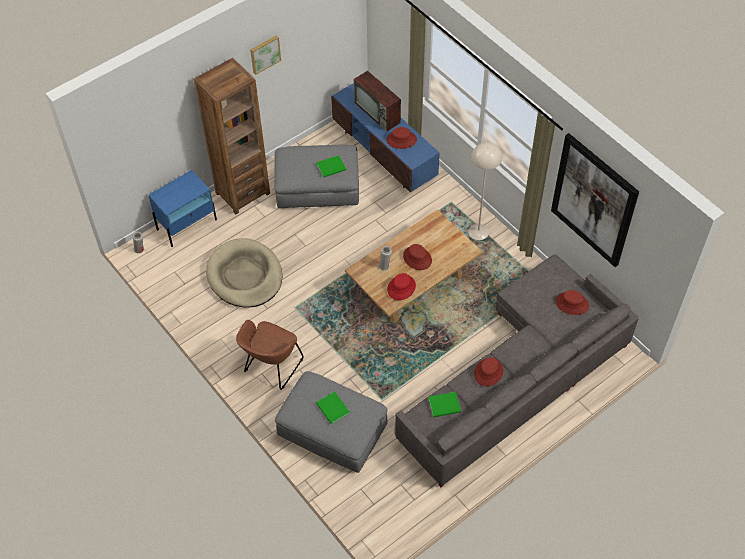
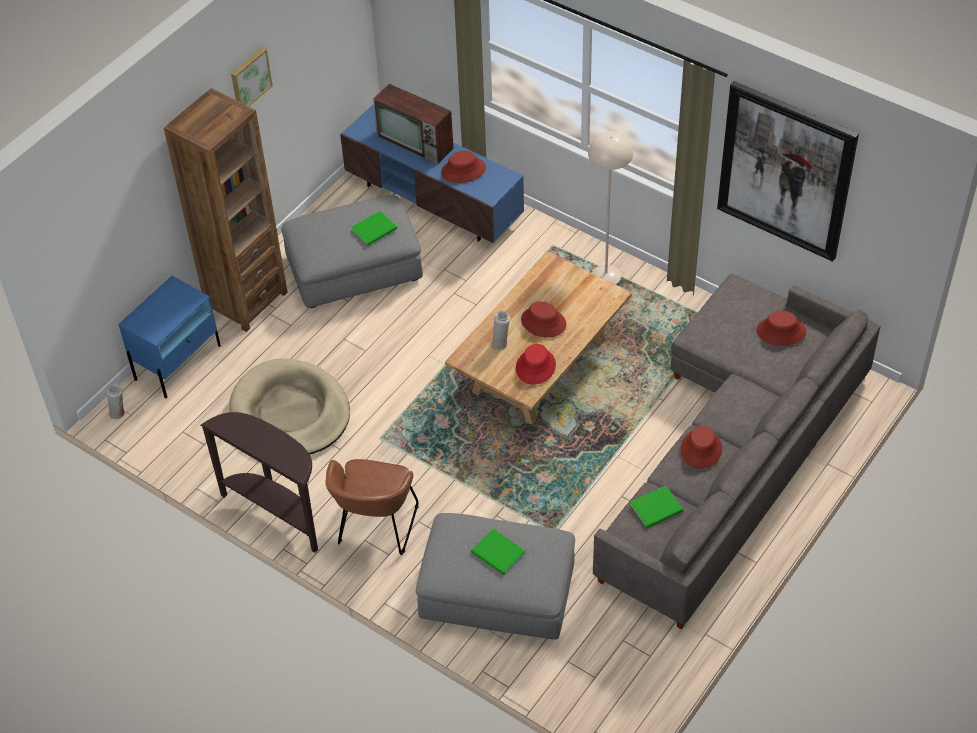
camera: 15 degrees left, 5 degrees down
none -> brown console table [201,412,318,553]

